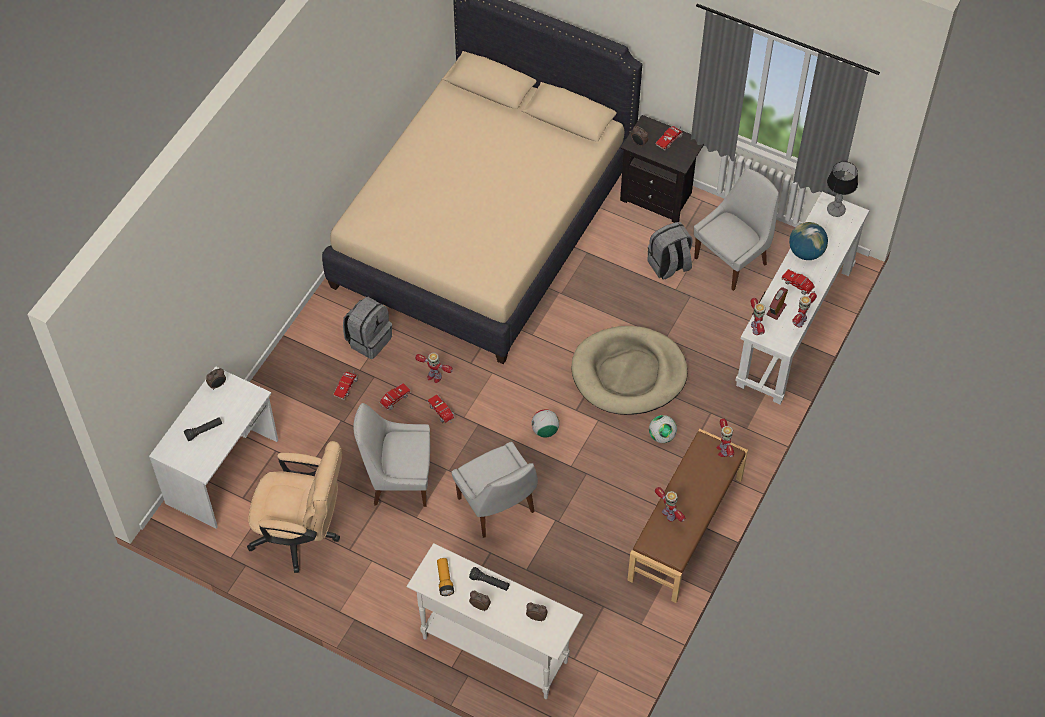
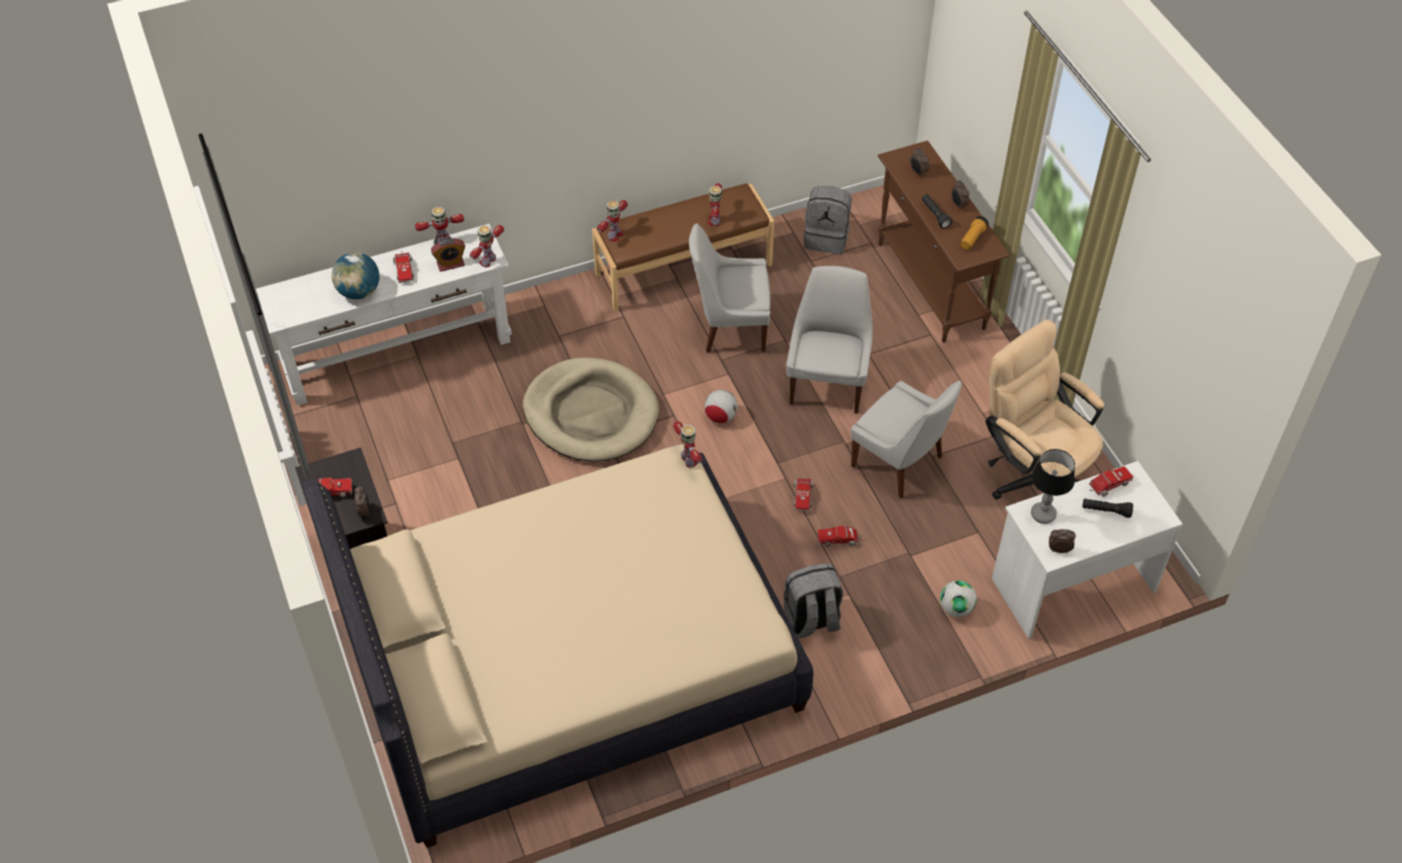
camera: 140 degrees left, 5 degrees down
toy truck [333,370,358,400] -> toy truck moved to [1089,466,1133,497]
white console table [406,543,583,699] -> brown console table [878,140,1010,343]
toy robot [415,353,453,383] -> toy robot moved to [673,421,702,468]
grey backpack [648,222,693,279] -> grey backpack moved to [803,186,852,254]
football [649,415,677,443] -> football moved to [940,581,977,617]
white chair [694,168,779,291] -> white chair moved to [689,223,770,353]
table lamp [827,161,858,217] -> table lamp moved to [1031,449,1075,524]

